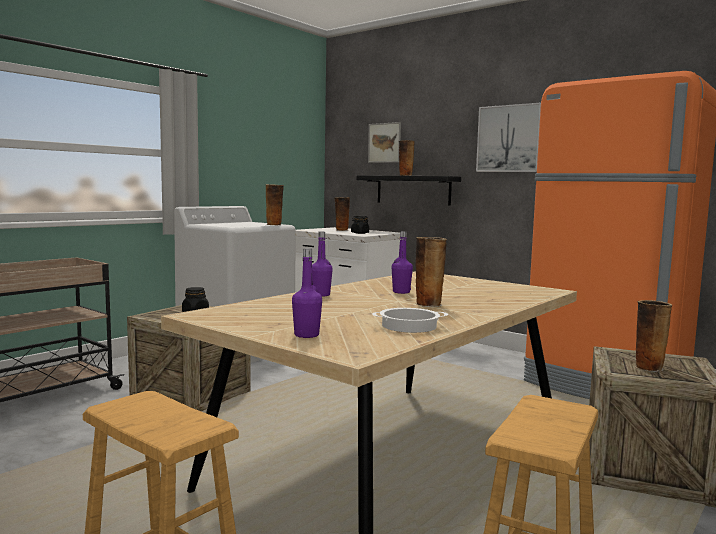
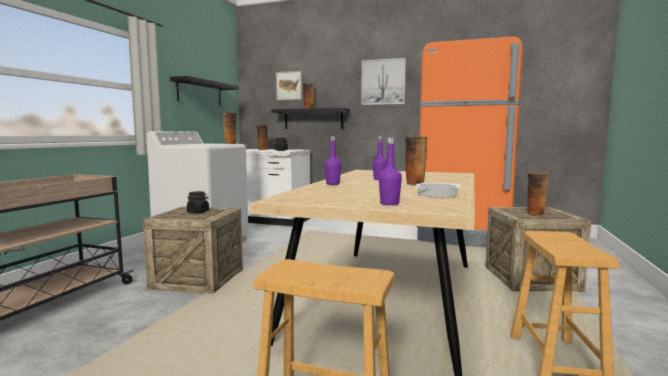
camera: 20 degrees left, 0 degrees up
none -> black shelf [170,76,239,106]

